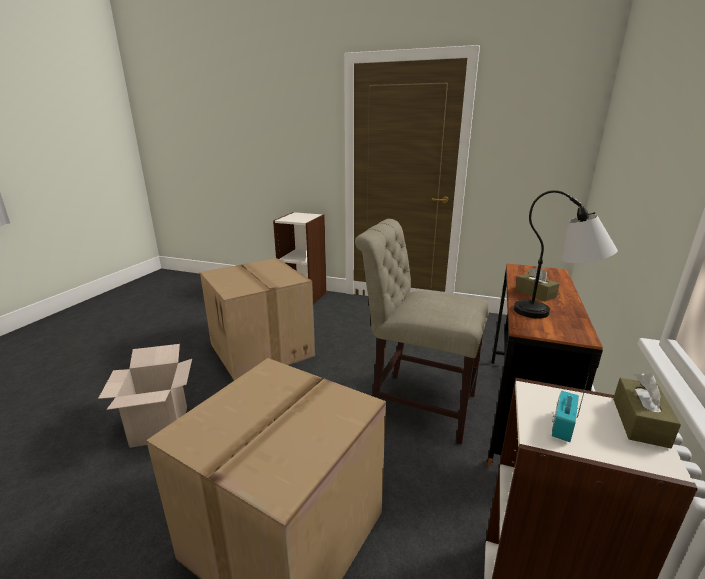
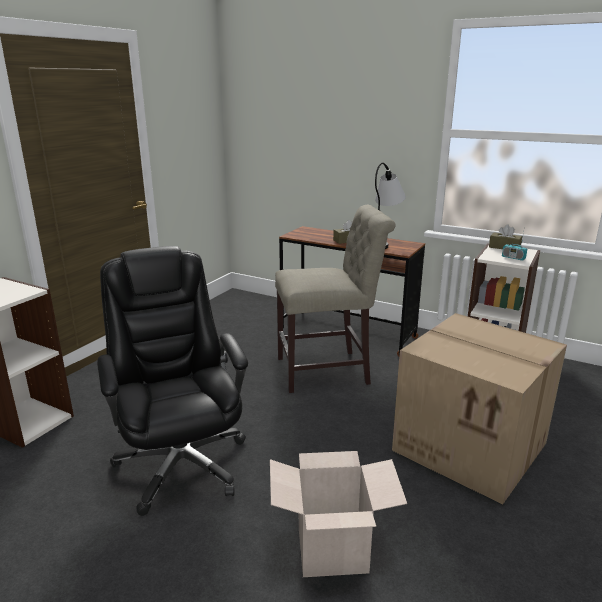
camera: 80 degrees left, 0 degrees up
cardboard box [200,258,315,381] -> black office chair [97,246,248,516]
beige chair [355,219,489,445] -> beige chair turned 135 degrees counterclockwise [275,205,396,393]

